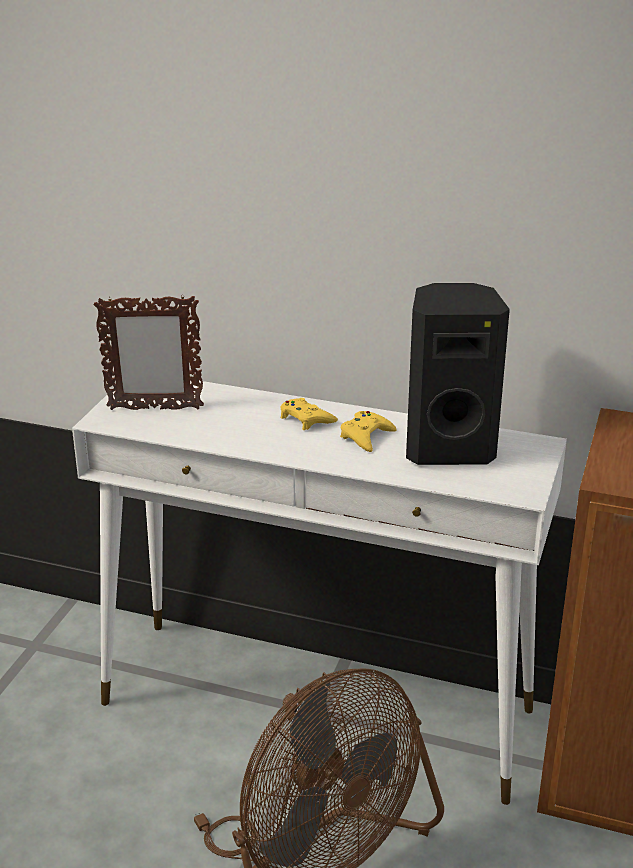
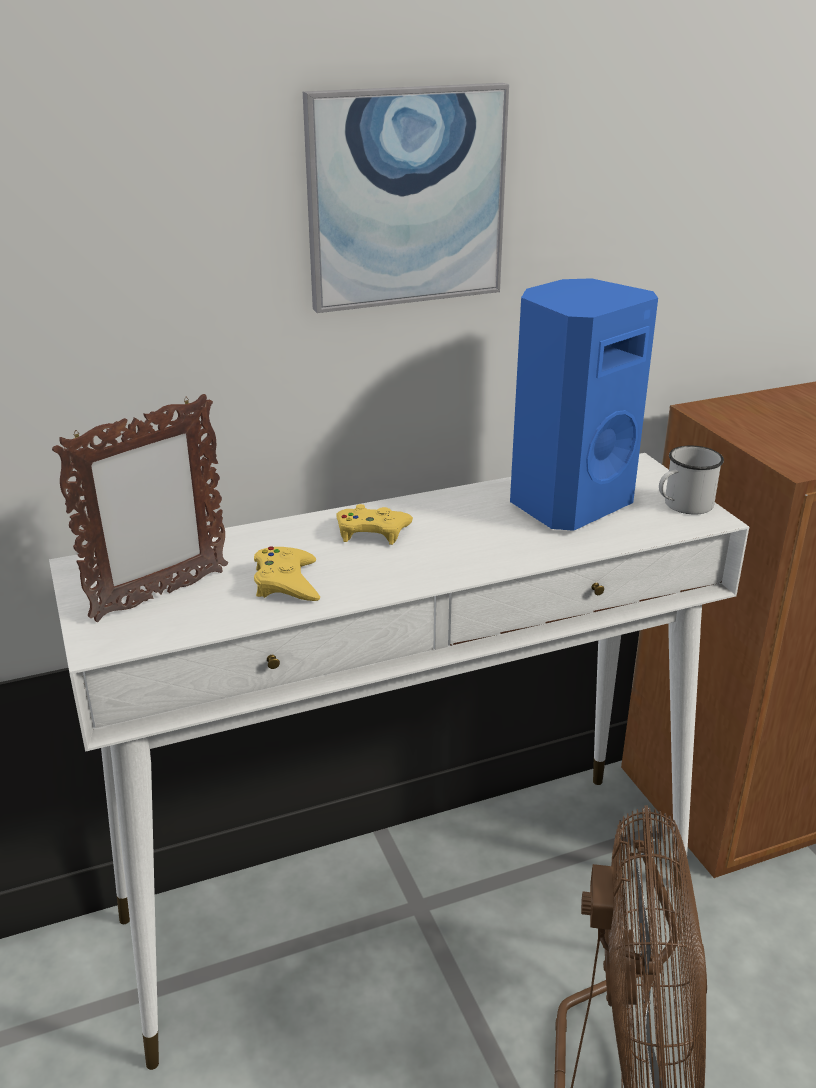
camera: 40 degrees left, 0 degrees up
yellow game controller [340,411,397,452] -> yellow game controller moved to [254,546,320,601]
black speaker [406,283,510,465] -> blue speaker [510,278,658,531]
none -> picture [303,83,509,313]
none -> white mug [659,446,724,515]

